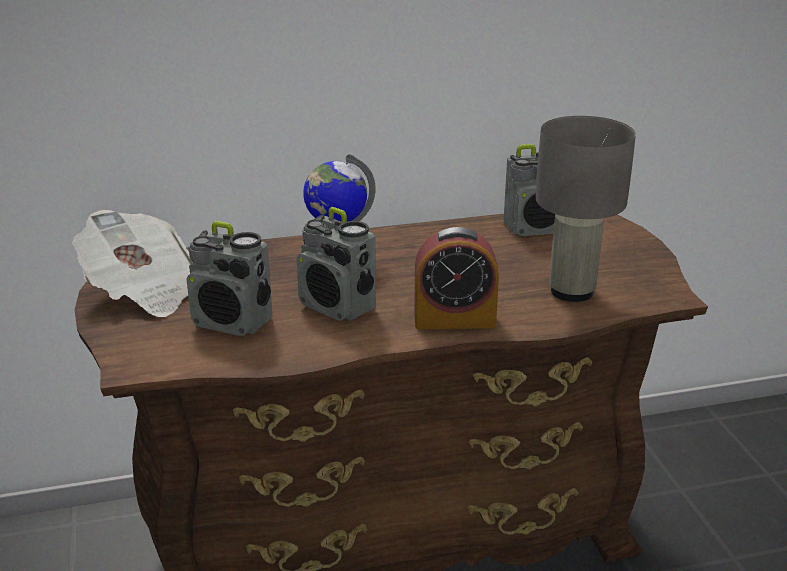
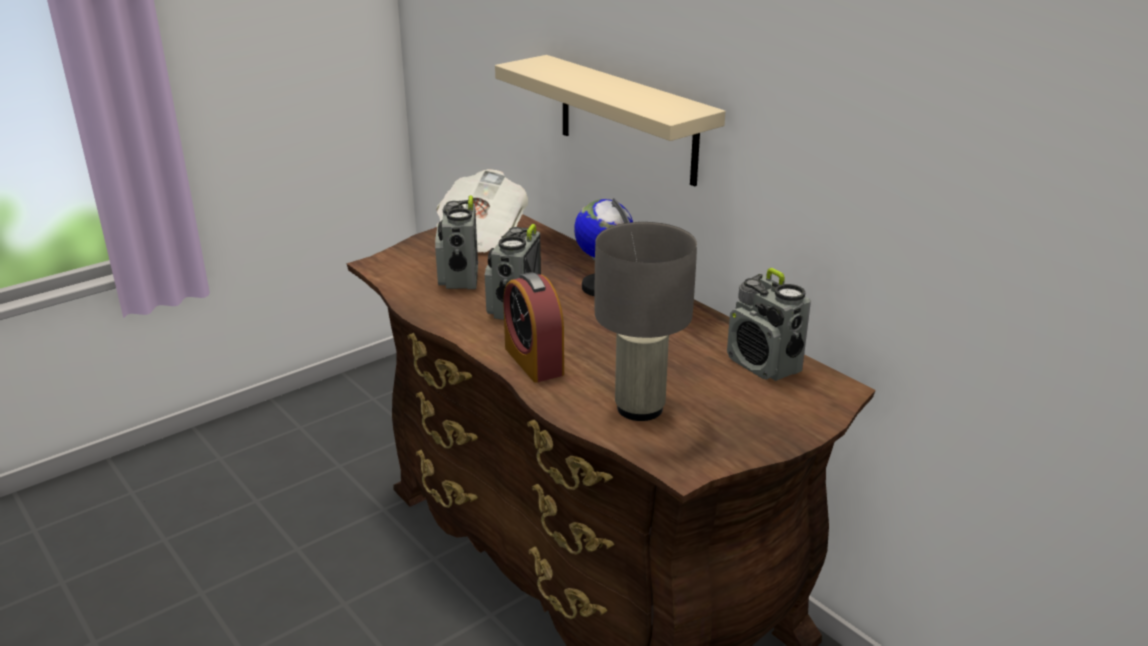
camera: 65 degrees right, 0 degrees up
none -> beige shelf [495,55,726,186]

